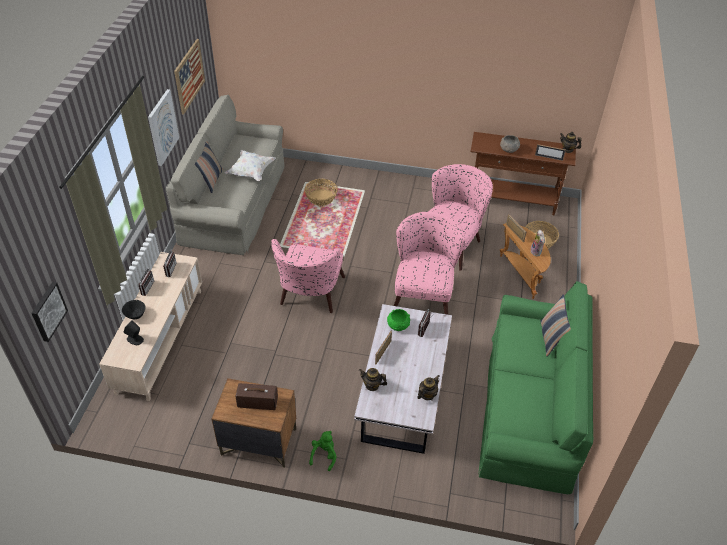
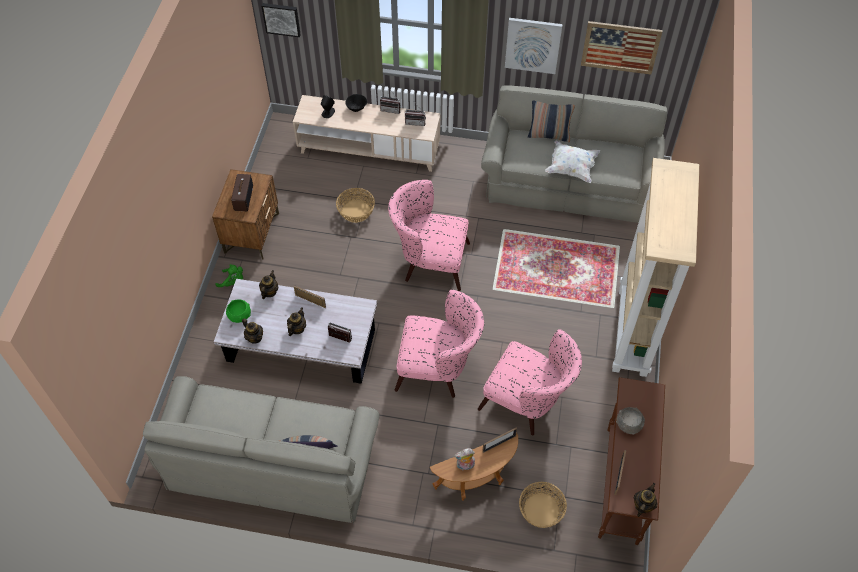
camera: 90 degrees right, 10 degrees up
basket [305,179,338,206] -> basket moved to [336,188,375,223]
green bowl [387,309,410,331] -> green bowl moved to [226,300,251,323]
green sofa [479,281,593,494] -> grey sofa [143,376,379,523]
none -> teapot [287,307,306,336]
none -> beige bookcase [612,158,700,377]

